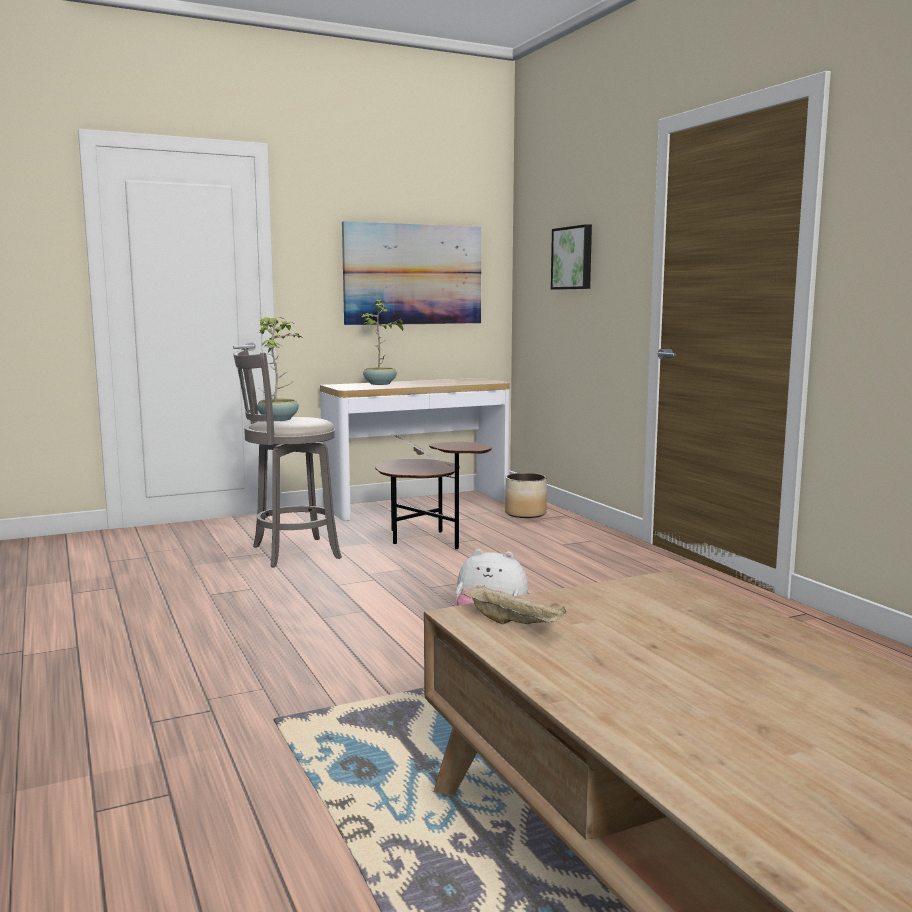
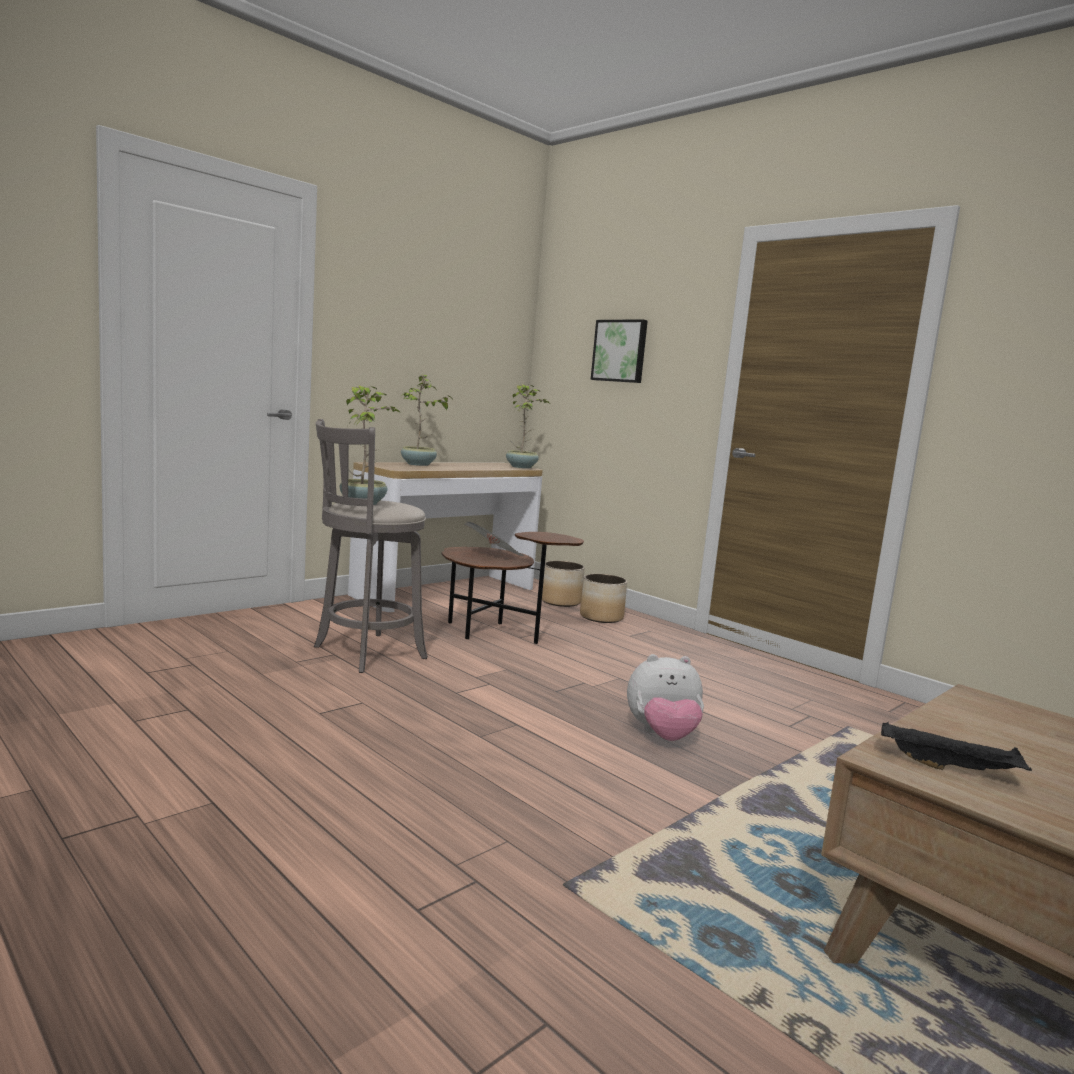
camera: 20 degrees left, 0 degrees up
picture [342,221,481,325] -> none
beige tray [461,585,566,625] -> black tray [881,722,1032,771]
none -> potted plant [506,384,549,468]
none -> planter [580,574,627,623]

